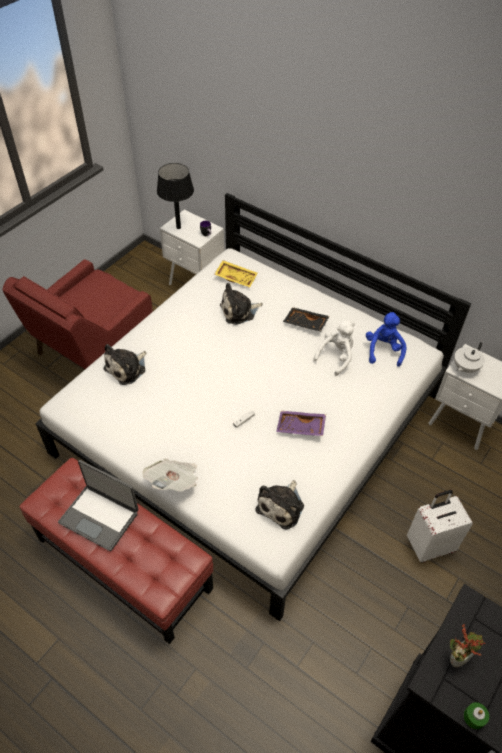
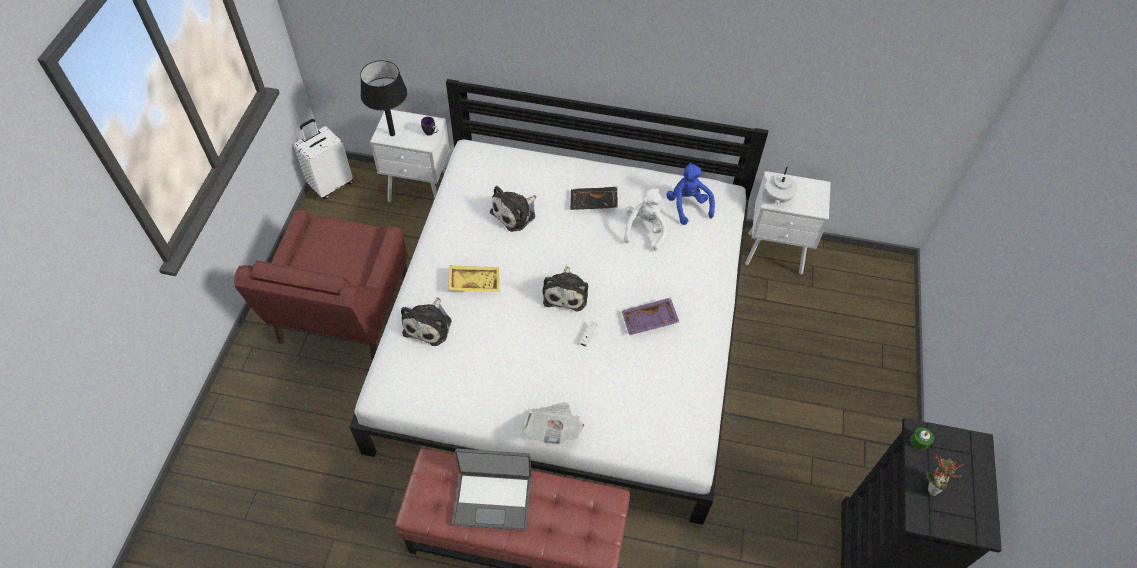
camera: 25 degrees left, 5 degrees up
yellow tray [215,260,258,288] -> yellow tray moved to [448,266,499,292]
plush toy [255,480,304,529] -> plush toy moved to [543,266,588,311]
white suitcase [407,490,473,563] -> white suitcase moved to [294,119,354,199]
green candle [464,702,489,729] -> green candle moved to [910,428,934,450]

